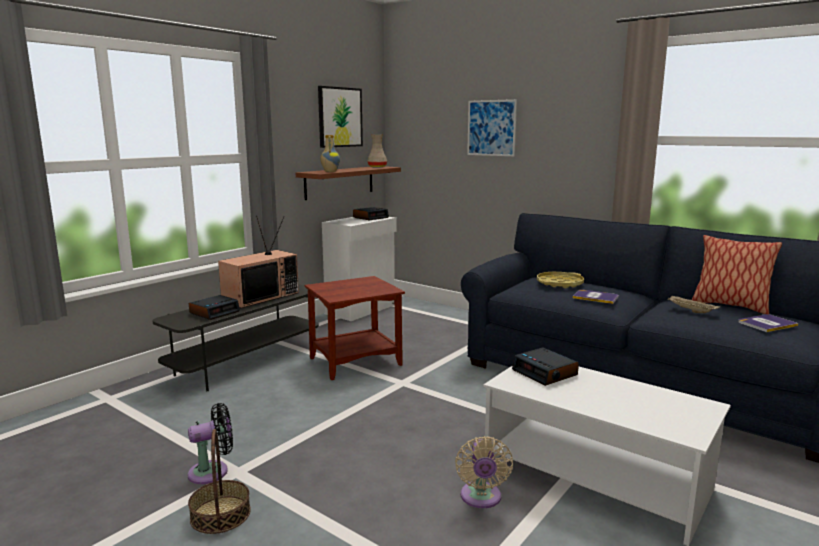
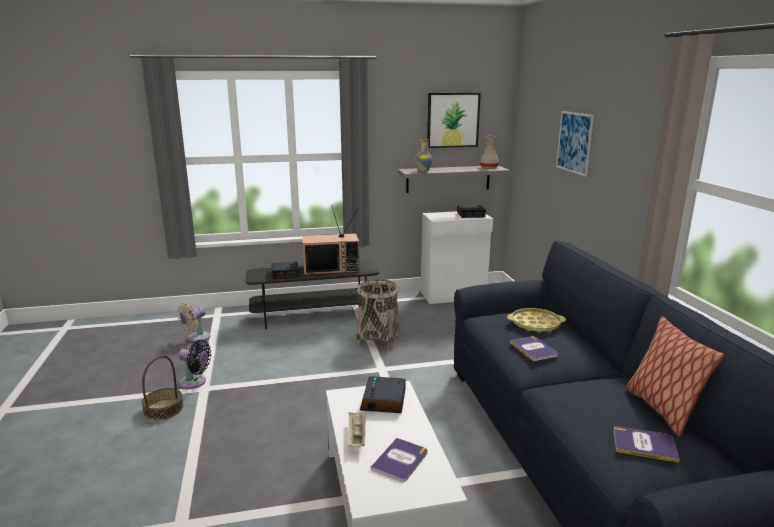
camera: 40 degrees right, 5 degrees up
brown shelf [296,166,401,200] -> grey shelf [398,166,510,193]
brown side table [305,276,405,380] -> basket [356,279,400,350]
beige fan [455,436,513,508] -> beige fan moved to [177,303,210,342]
beige tray [667,295,720,313] -> beige tray moved to [348,411,366,446]
none -> book [370,438,427,482]

